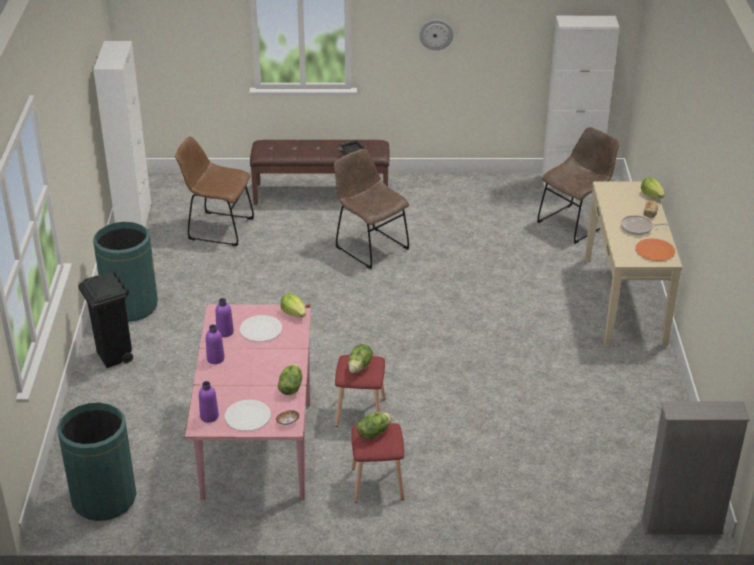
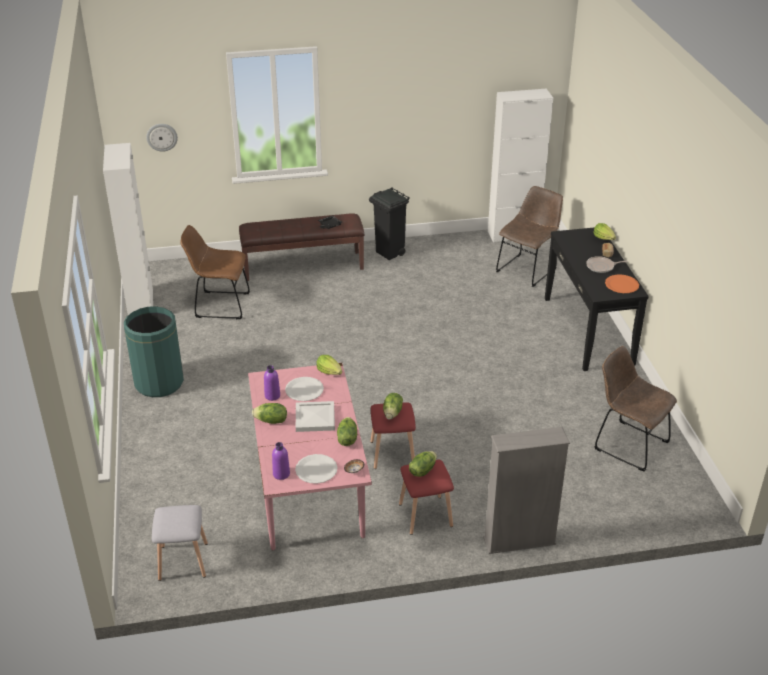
camera: 10 degrees left, 0 degrees up
green trash can [57,403,137,521] -> grey stool [152,505,208,581]
black trash can [78,271,133,368] -> black trash can moved to [369,187,410,260]
purple bottle [206,325,225,364] -> lettuce [252,403,287,424]
brown chair [334,148,409,269] -> brown chair moved to [594,346,677,471]
wall clock [419,20,453,50] -> wall clock moved to [146,124,178,152]
beige console table [585,182,682,346] -> black console table [545,227,649,371]
grey bookcase [641,401,750,535] -> grey bookcase moved to [483,427,570,554]
none -> white tray [296,401,335,432]

